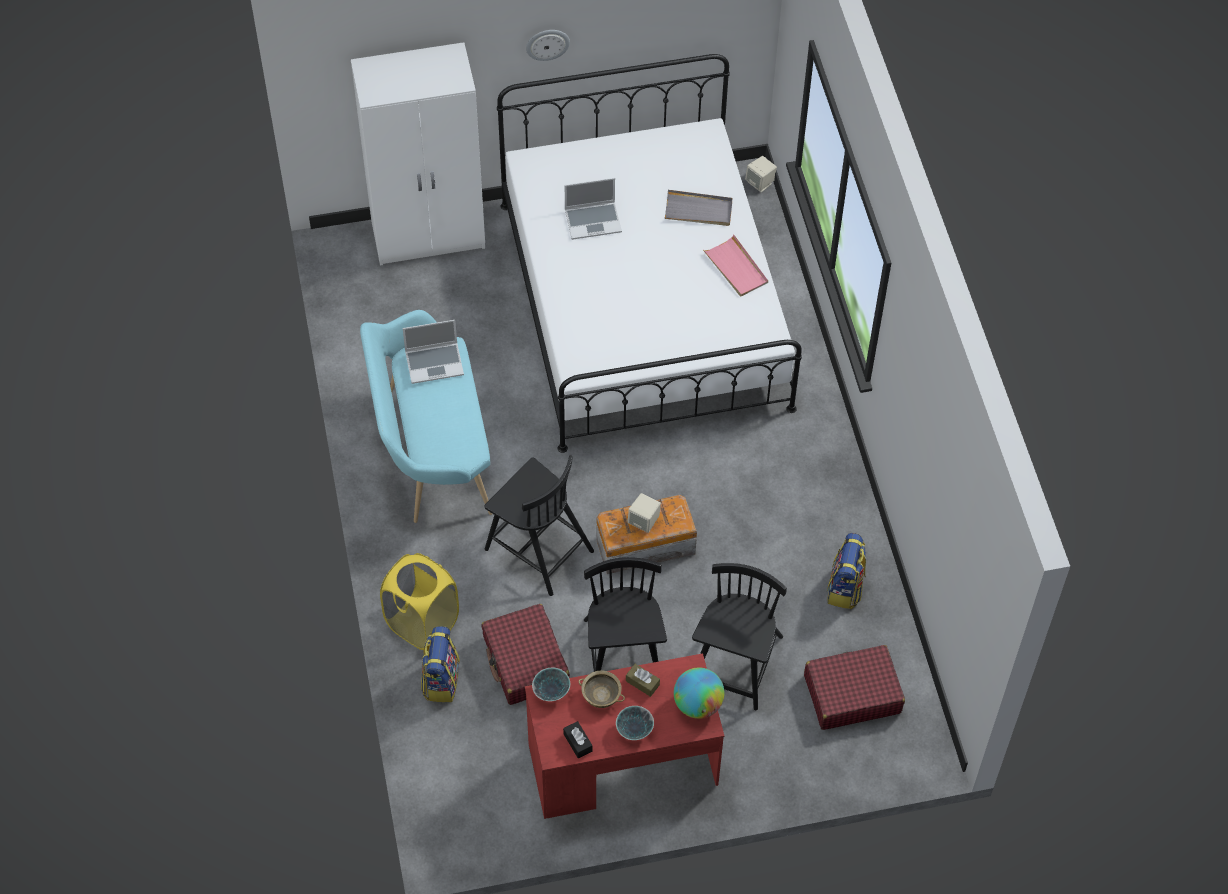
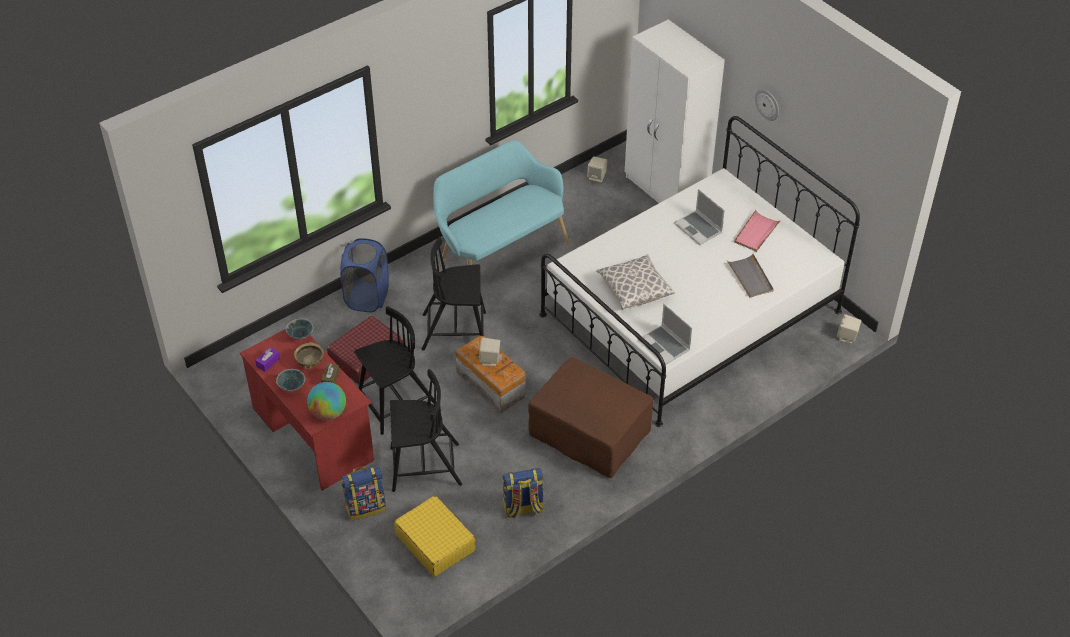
camera: 65 degrees right, 10 degrees down
yellow laundry basket [380,553,459,650] -> blue laundry basket [340,238,389,312]
laptop [403,320,464,384] -> laptop moved to [638,304,692,365]
backpack [421,626,460,702] -> backpack moved to [342,466,386,521]
black chair [484,455,594,596] -> black chair turned 75 degrees clockwise [422,237,486,351]
black tissue box [563,721,593,758] -> purple tissue box [255,347,280,372]
pink tray [703,234,768,297] -> pink tray moved to [734,210,781,252]
red suitcase [804,645,905,730] -> yellow suitcase [394,496,476,577]
none -> brown ottoman [528,357,653,478]
none -> beige speaker [587,156,607,182]
none -> pillow [596,254,675,310]

